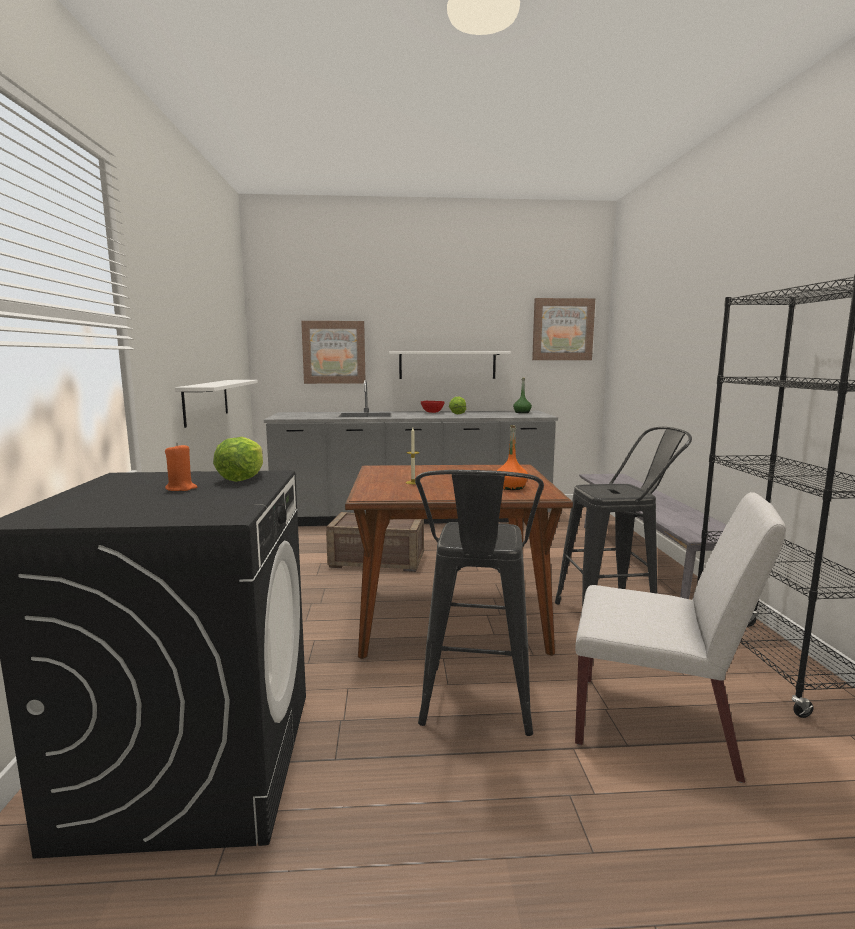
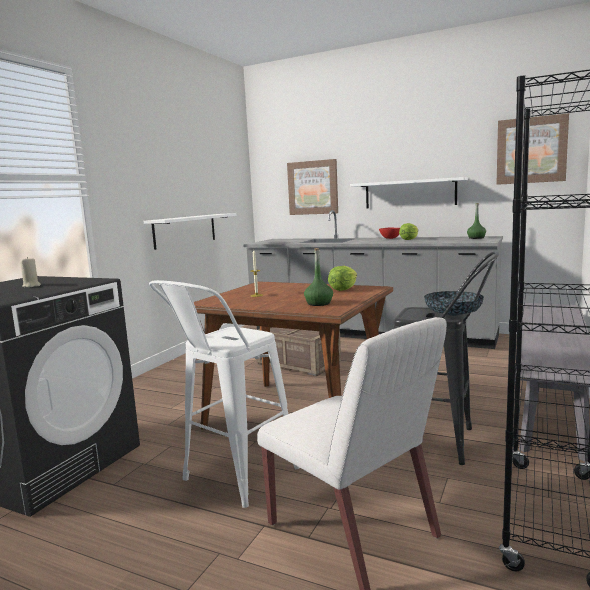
camera: 30 degrees right, 0 degrees up
orange candle [165,443,197,491] -> beige candle [20,257,41,287]
lettuce [213,437,263,482] -> lettuce moved to [328,266,357,291]
black stool [415,470,544,736] -> white stool [149,280,300,508]
orange bottle [497,425,528,490] -> green bottle [304,248,333,306]
none -> bowl [424,291,484,316]

